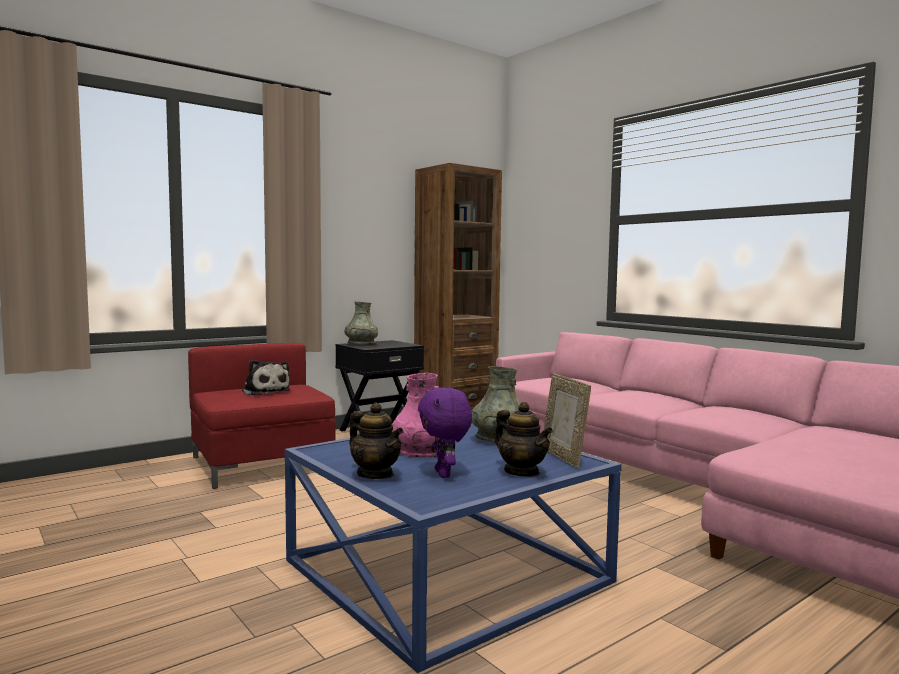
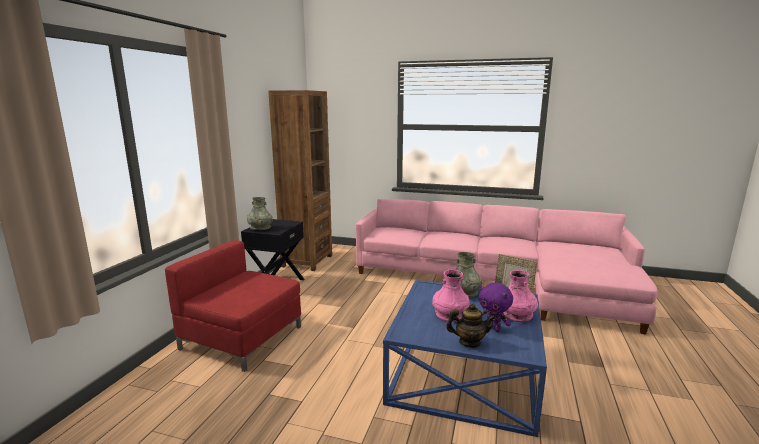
camera: 35 degrees left, 10 degrees up
plush toy [242,360,291,395] -> none
teapot [495,402,553,477] -> pink vase [503,270,538,322]

